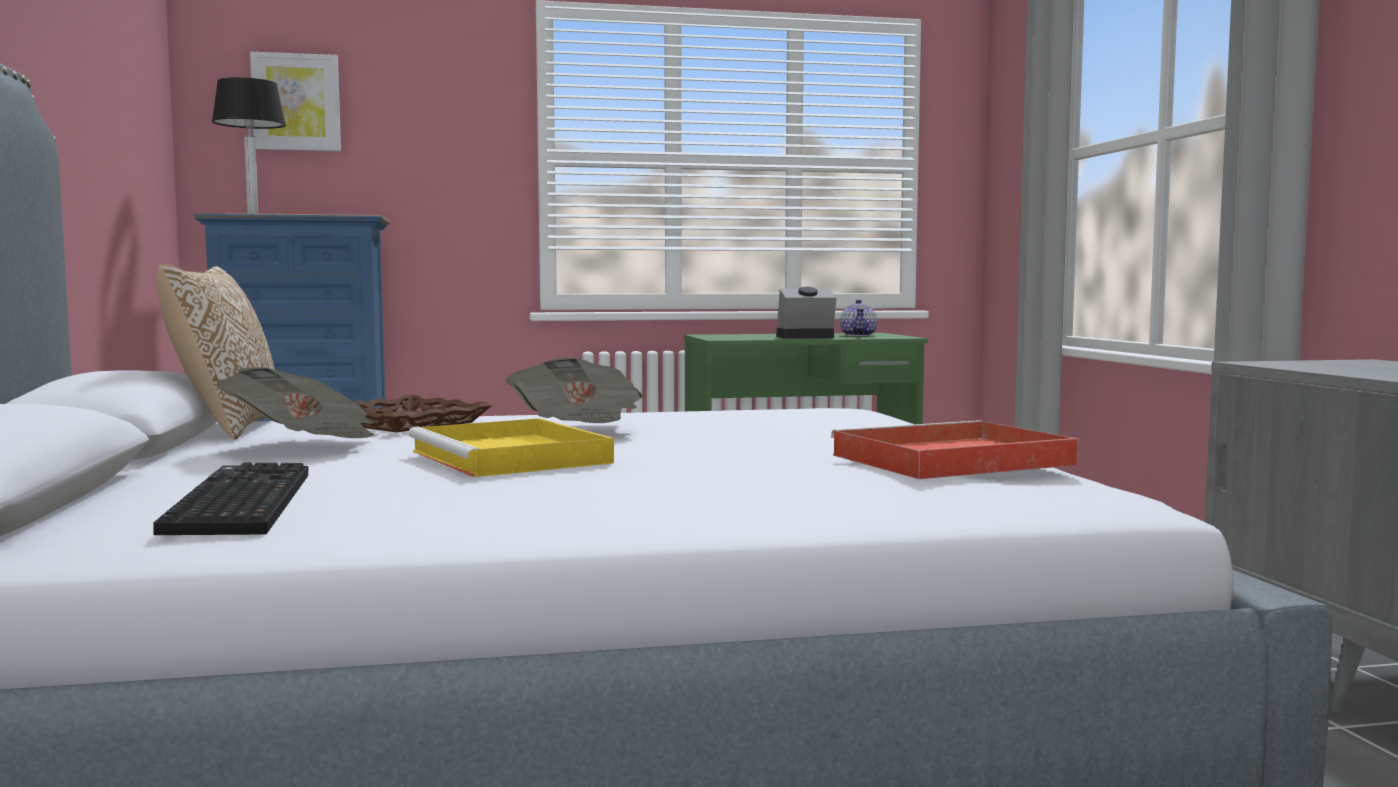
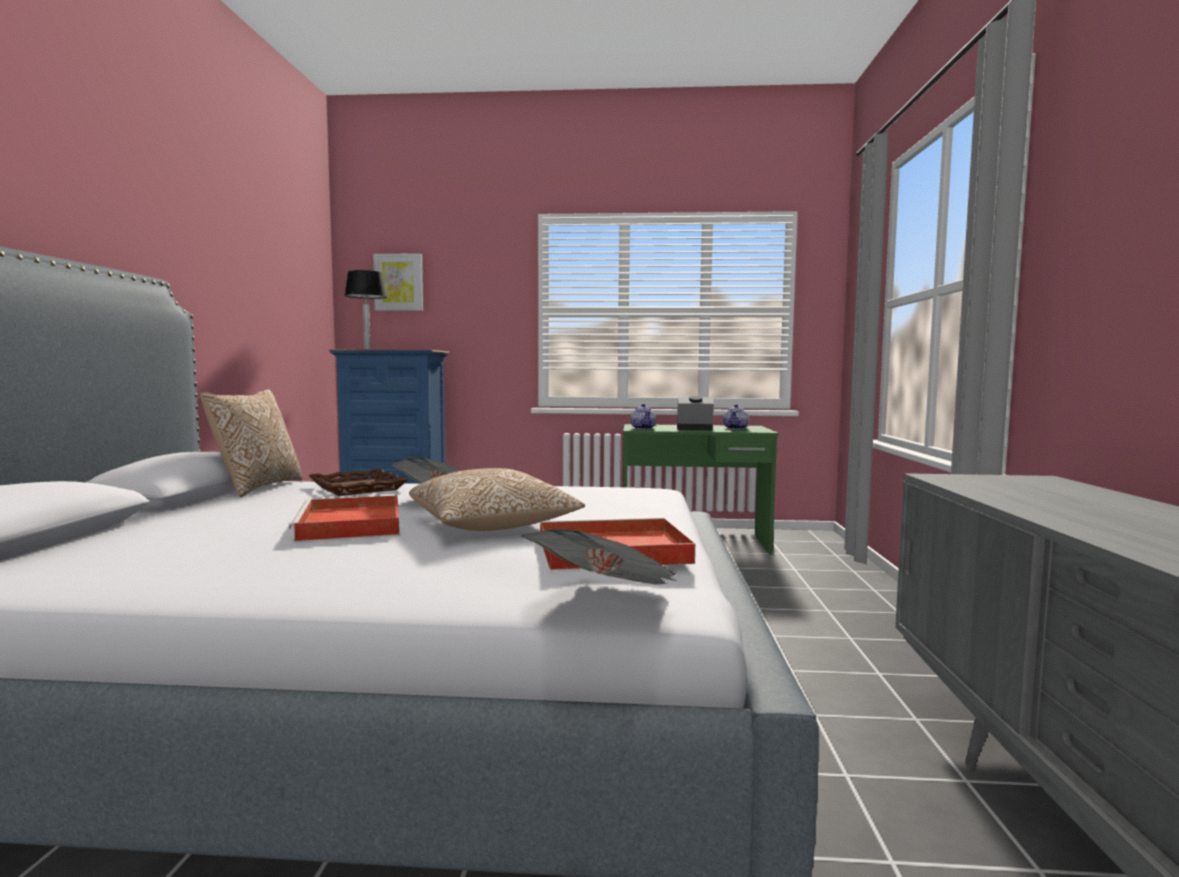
camera: 15 degrees right, 0 degrees up
keyboard [154,463,308,535] -> none
newspaper [217,367,374,438] -> newspaper moved to [521,529,676,584]
yellow tray [408,419,614,477] -> red tray [289,495,399,541]
none -> pillow [409,468,585,531]
none -> teapot [630,404,656,430]

